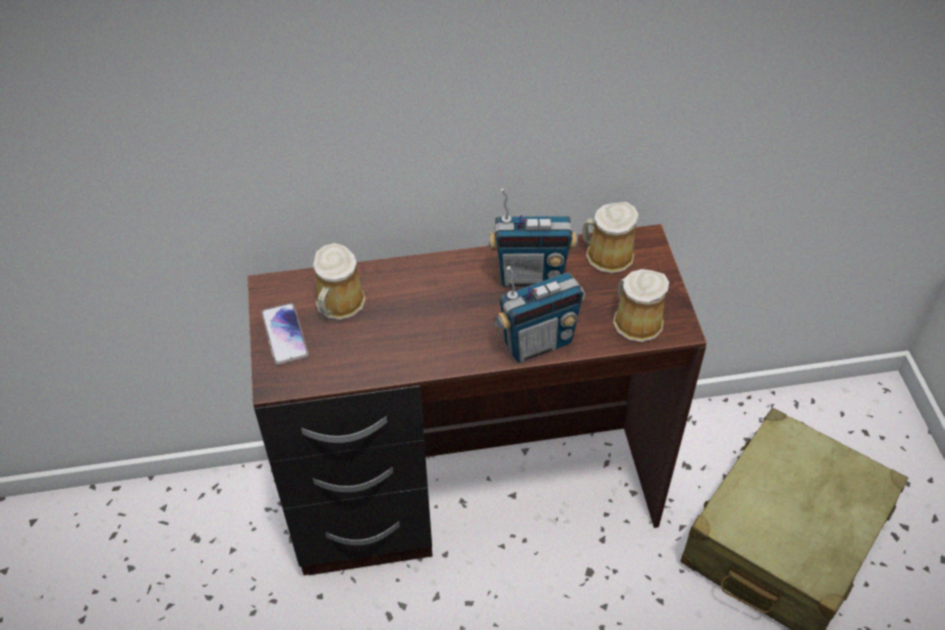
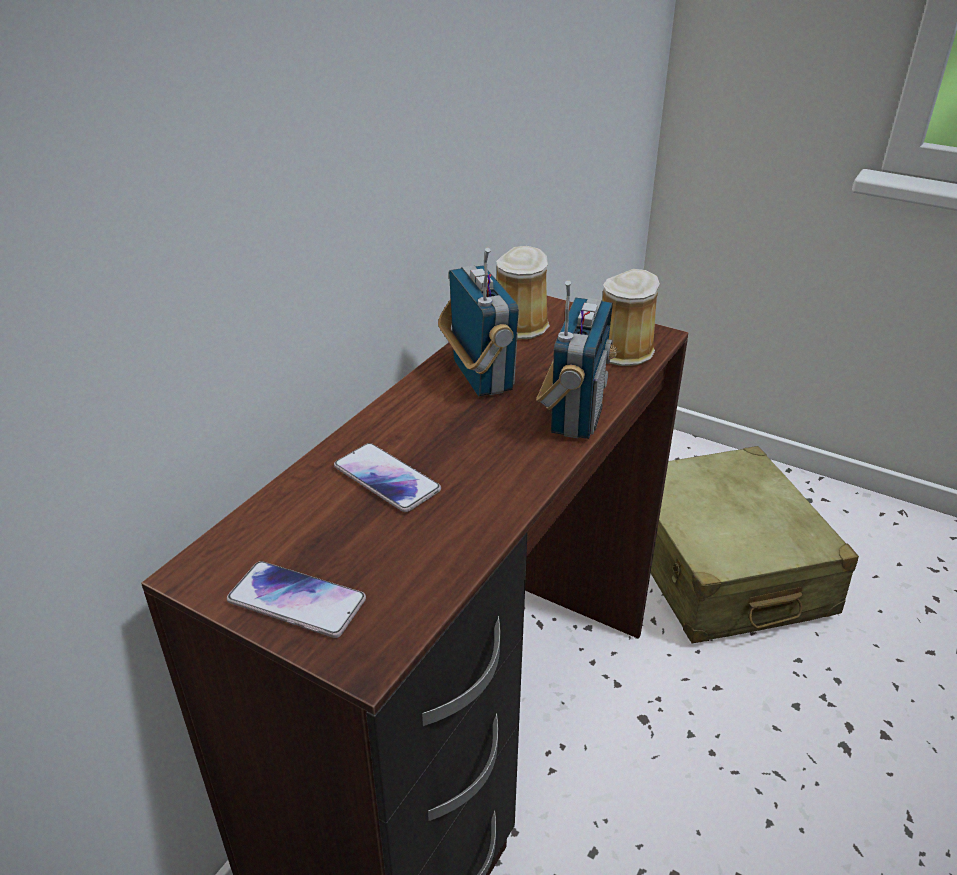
camera: 50 degrees left, 15 degrees down
mug [313,243,366,320] -> none
radio [488,188,578,287] -> radio turned 60 degrees counterclockwise [438,248,519,396]
none -> phone [334,443,441,512]

